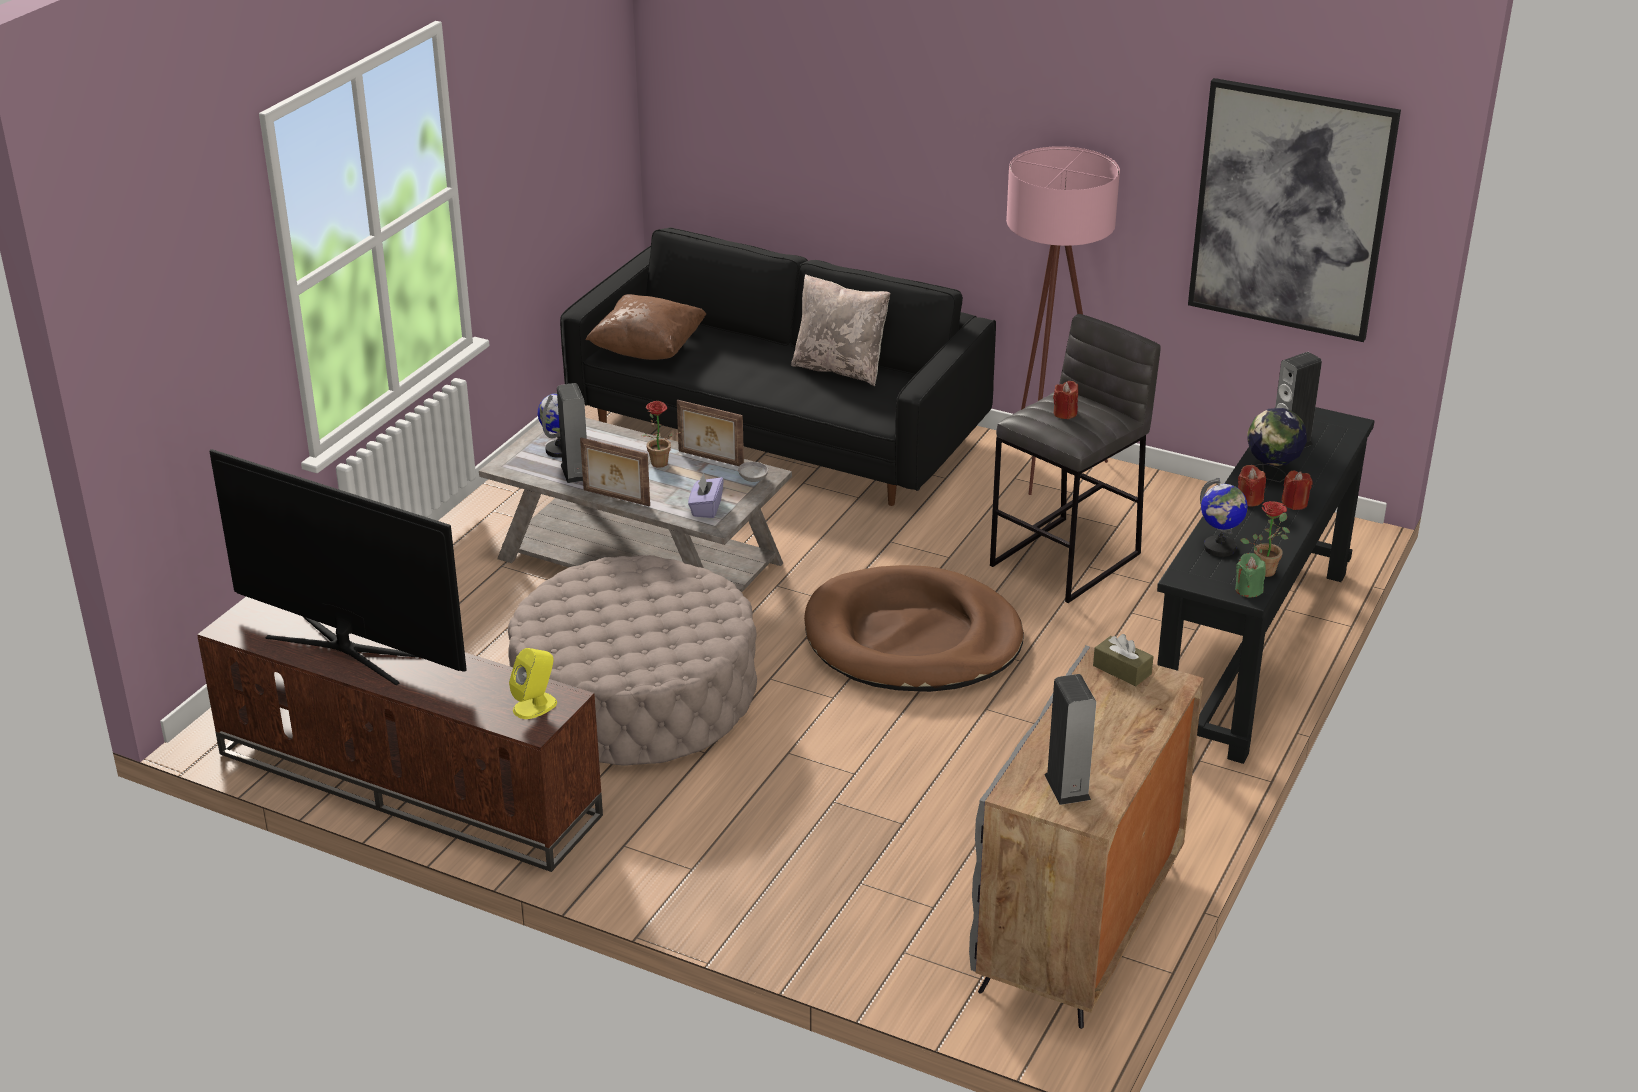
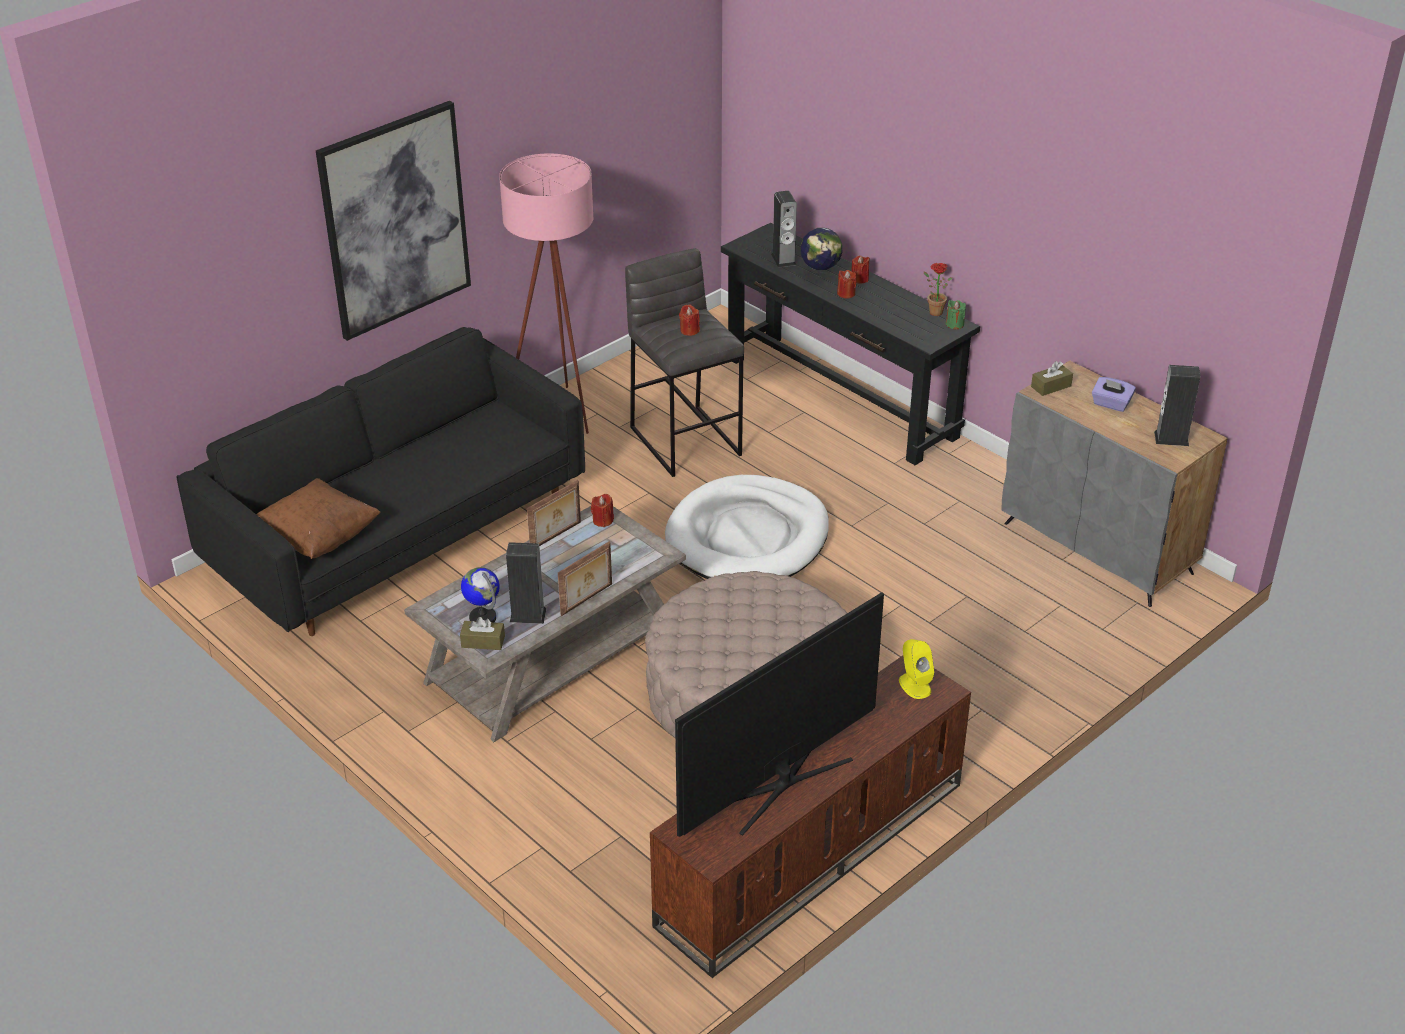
camera: 70 degrees left, 5 degrees up
potted plant [642,401,684,468] -> none
purple tissue box [688,473,724,518] -> purple tissue box moved to [1092,377,1136,412]
grey bowl [738,462,768,482] -> red candle [591,494,614,527]
beige pillow [791,274,890,386] -> none
brown dog bed [804,565,1024,692] -> white dog bed [665,475,829,579]
picture [1188,78,1401,342] -> picture moved to [316,101,471,341]
globe [1200,478,1248,557] -> none
none -> brown tissue box [460,617,505,650]

